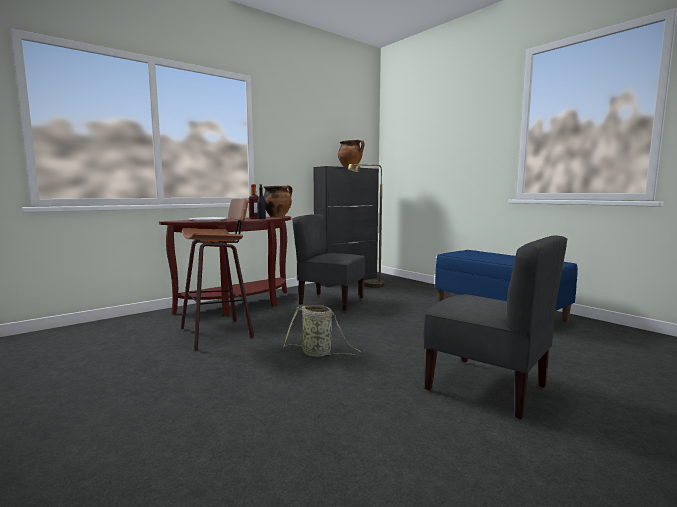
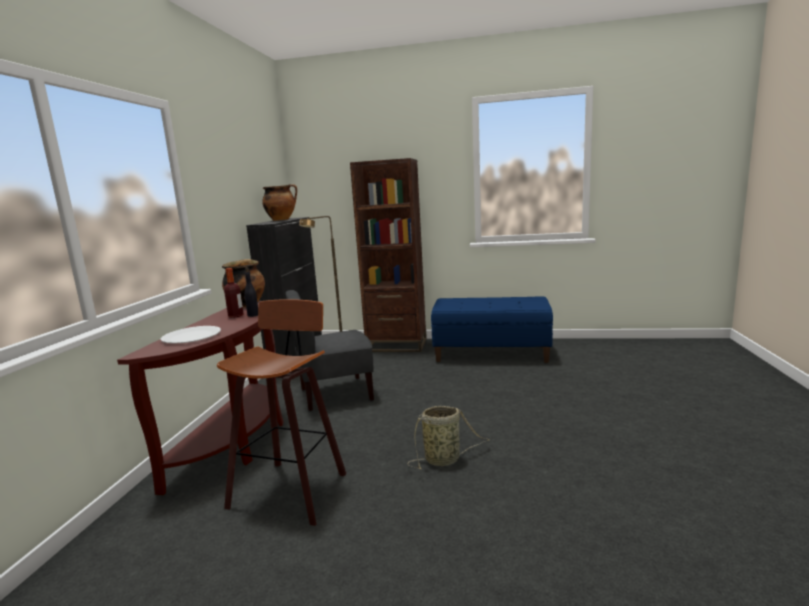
camera: 40 degrees left, 5 degrees up
grey chair [424,236,567,420] -> none
none -> brown bookcase [350,158,427,352]

